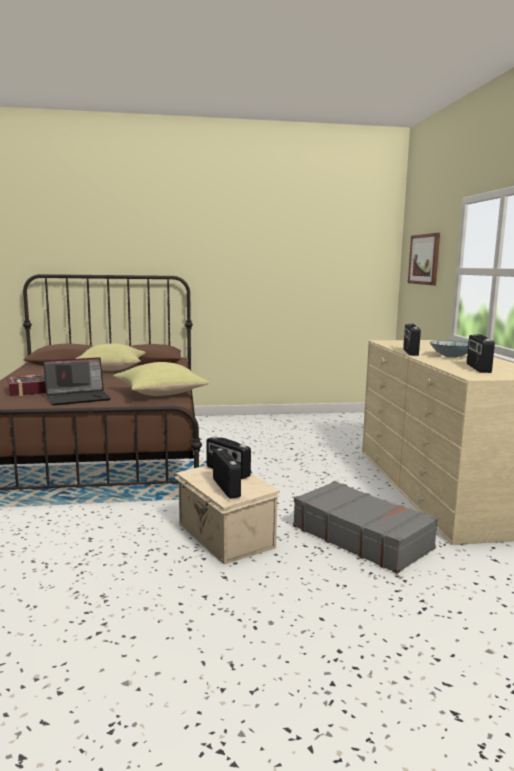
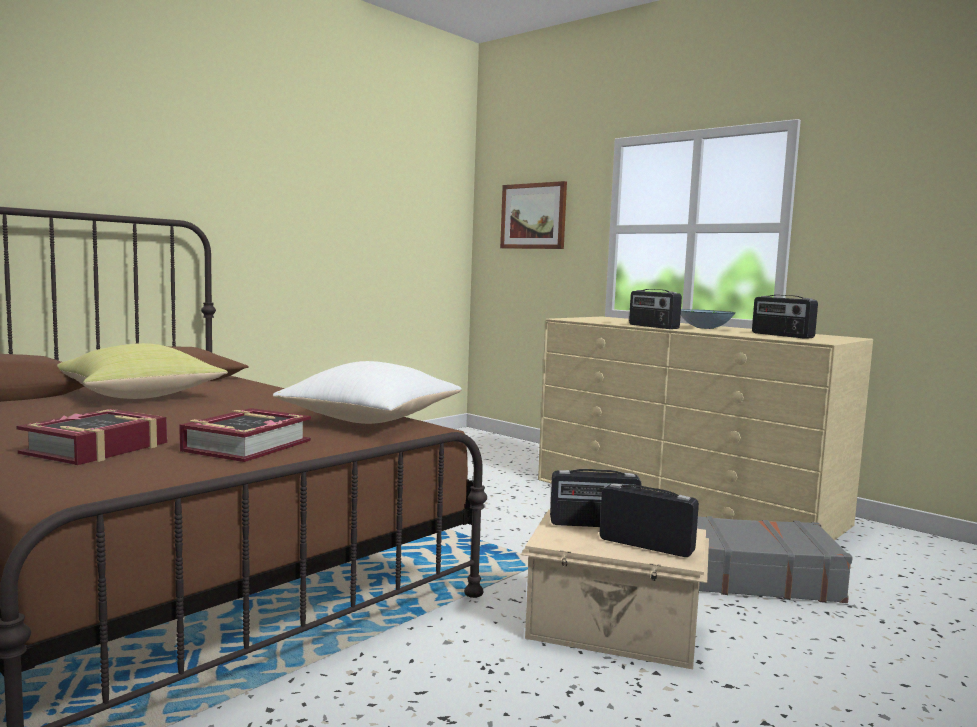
camera: 40 degrees left, 5 degrees down
laptop [43,357,111,405] -> book [179,408,311,462]
yellow pillow [113,362,209,396] -> white pillow [273,361,462,424]

